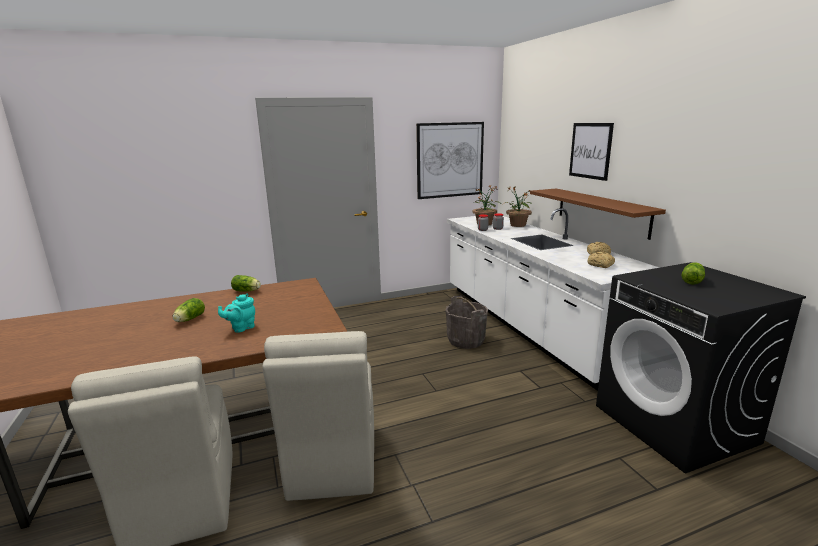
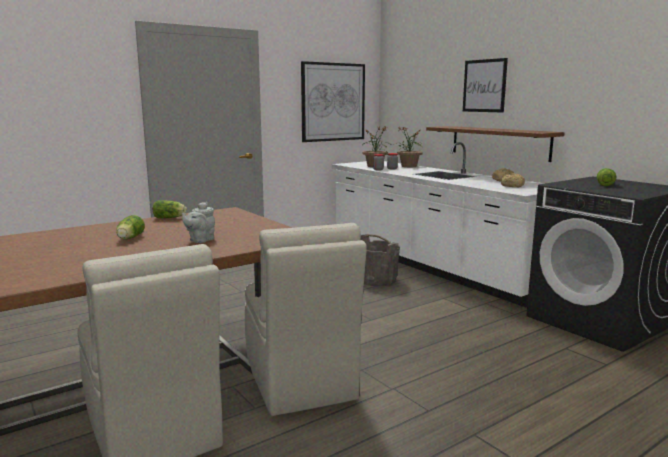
camera: 15 degrees left, 5 degrees down
turquoise teapot [218,293,255,333] -> grey teapot [182,202,215,243]

